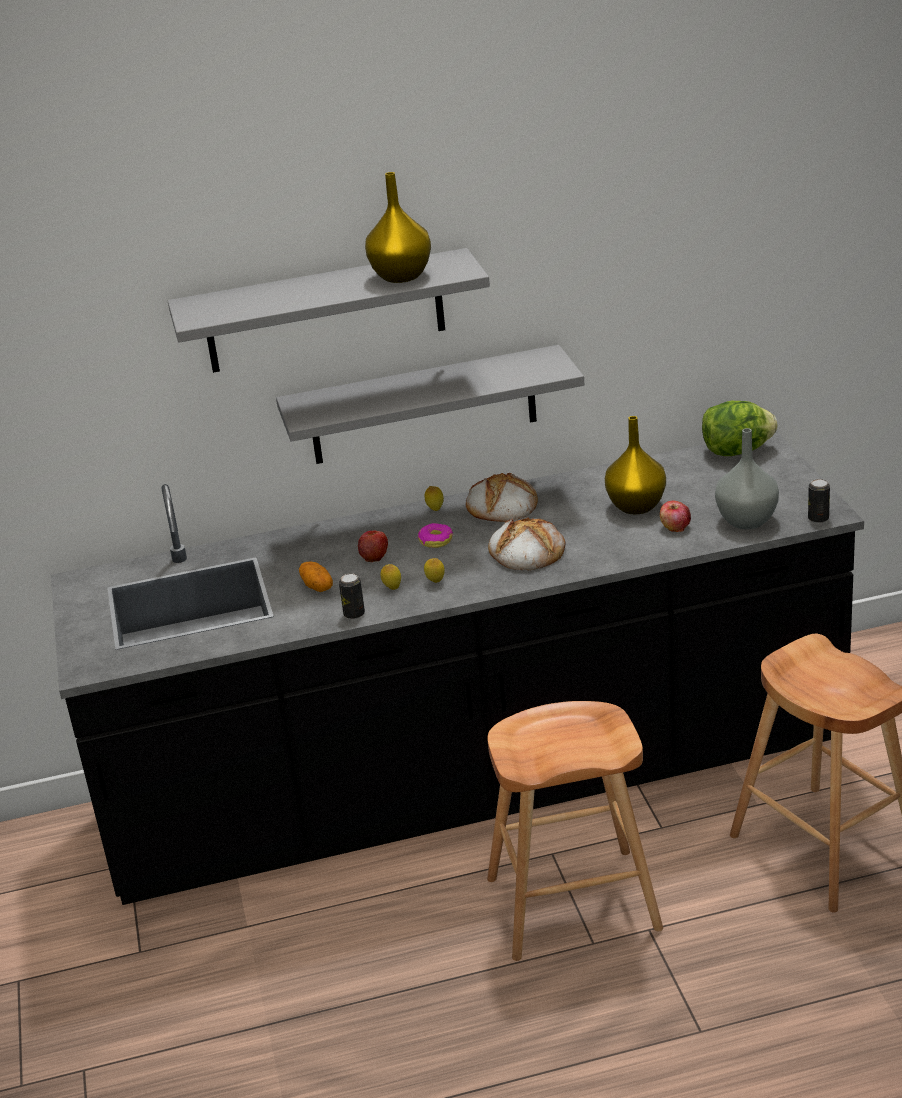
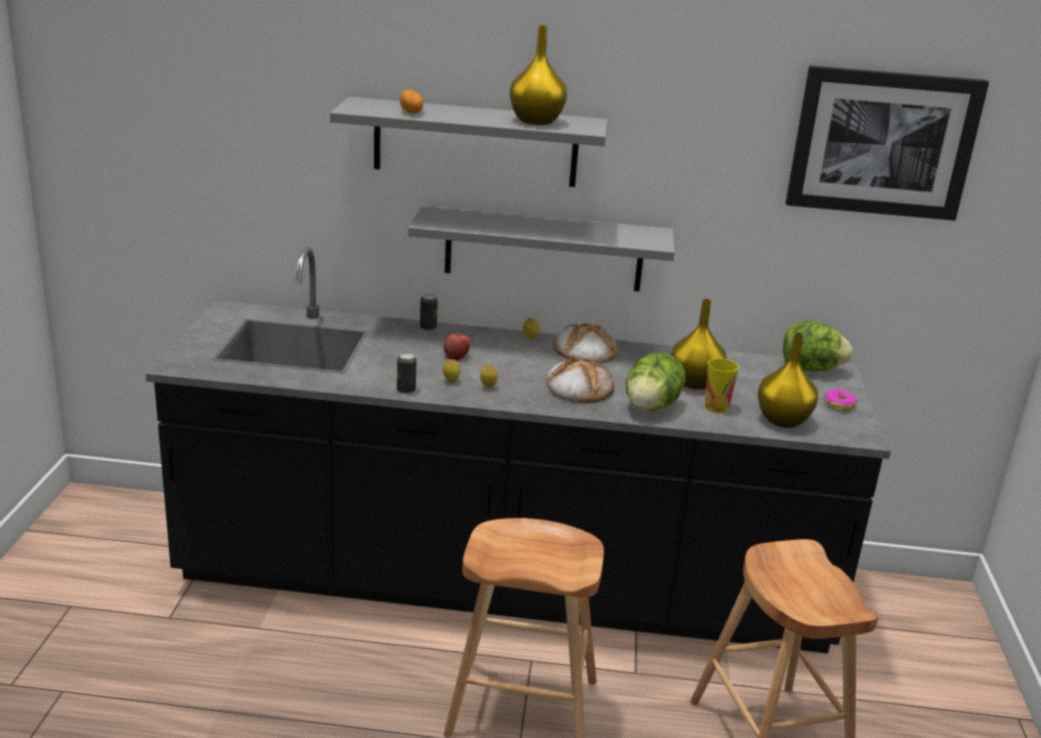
camera: 15 degrees right, 5 degrees down
potato [299,562,333,592] -> potato moved to [400,90,424,114]
donut [418,523,453,548] -> donut moved to [824,389,857,411]
apple [660,501,691,532] -> cup [705,358,739,413]
grey vase [715,428,779,529] -> yellow vase [758,332,818,428]
can [808,479,830,523] -> can moved to [420,294,438,331]
none -> lettuce [626,353,686,411]
none -> picture [785,66,989,221]

